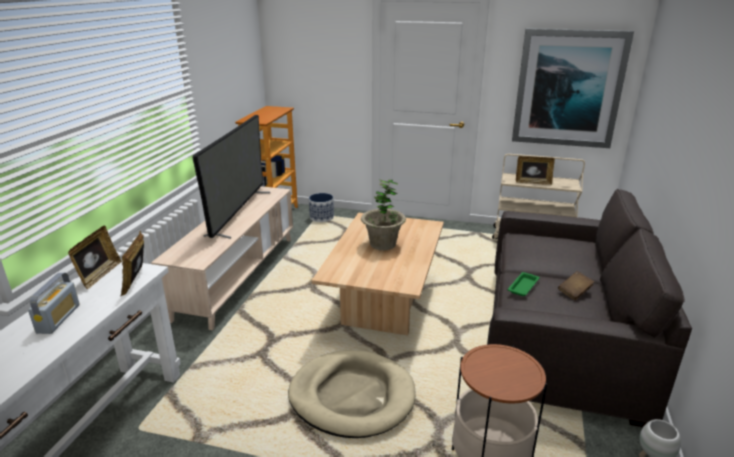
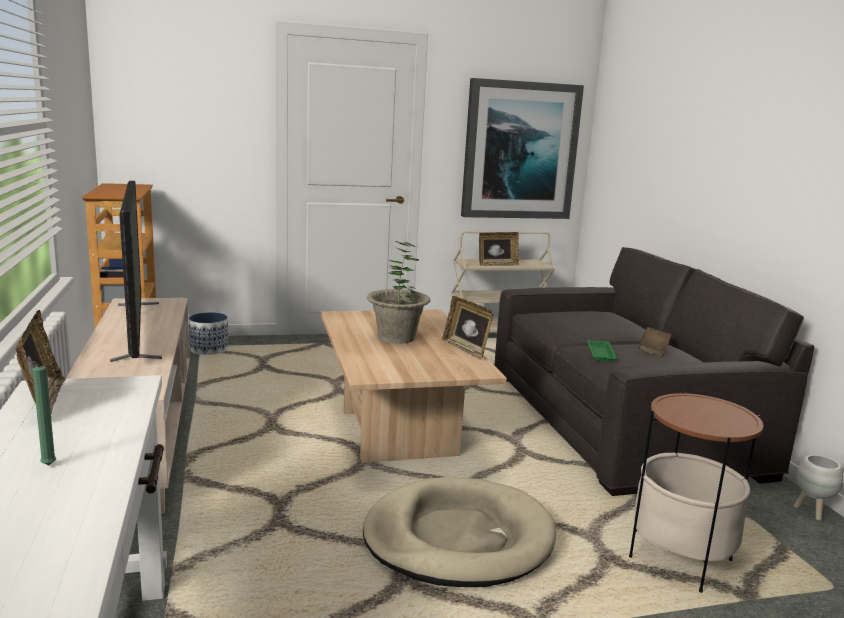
camera: 30 degrees left, 10 degrees down
radio [28,273,80,334] -> green candle [24,358,57,465]
picture frame [121,231,144,296] -> picture frame moved to [442,296,493,359]

